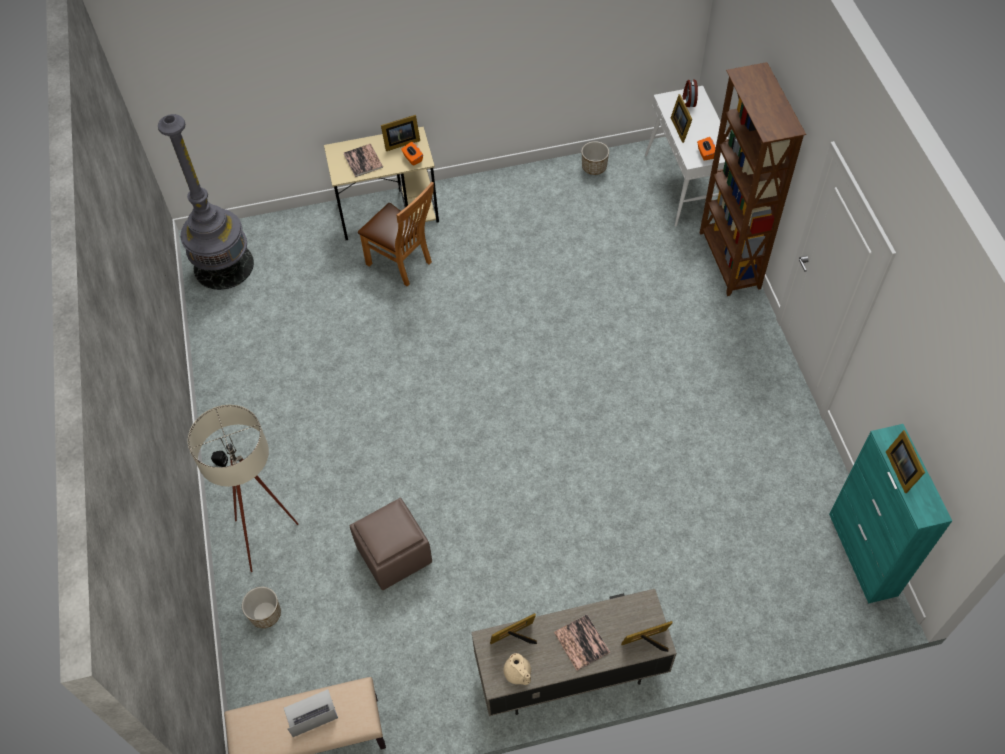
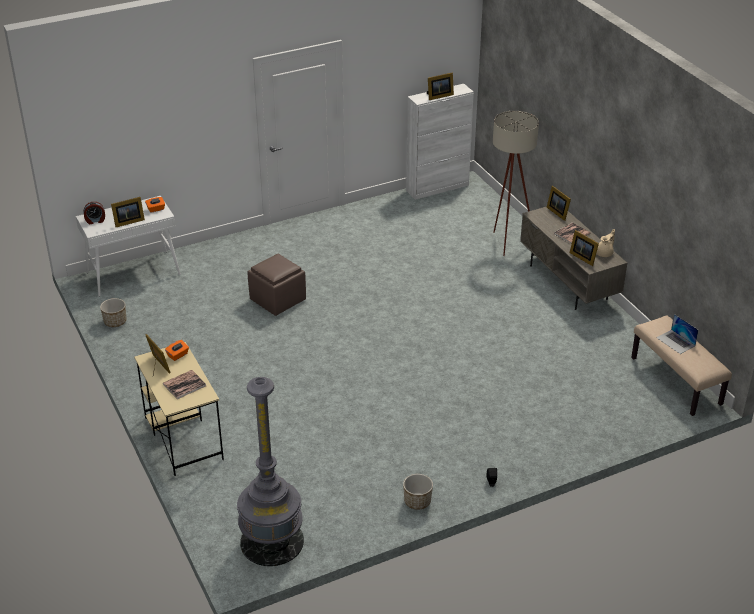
camera: 105 degrees left, 20 degrees down
beige floor lamp [188,405,298,572] -> beige floor lamp moved to [493,111,539,256]
planter [242,587,281,628] -> planter moved to [403,474,433,510]
brown ottoman [350,498,432,590] -> brown ottoman moved to [247,253,306,316]
brown chair [358,182,434,286] -> none
brown bookcase [700,62,806,296] -> none
turquoise cabinet [829,424,952,604] -> white cabinet [406,84,474,200]

